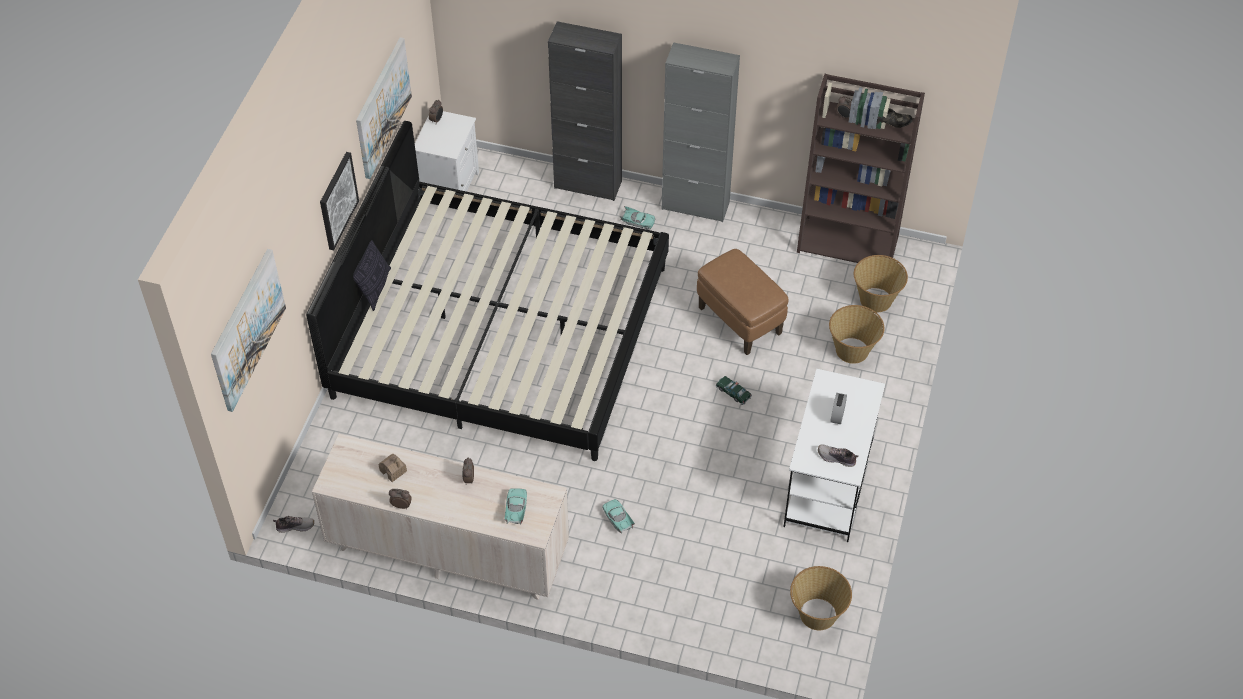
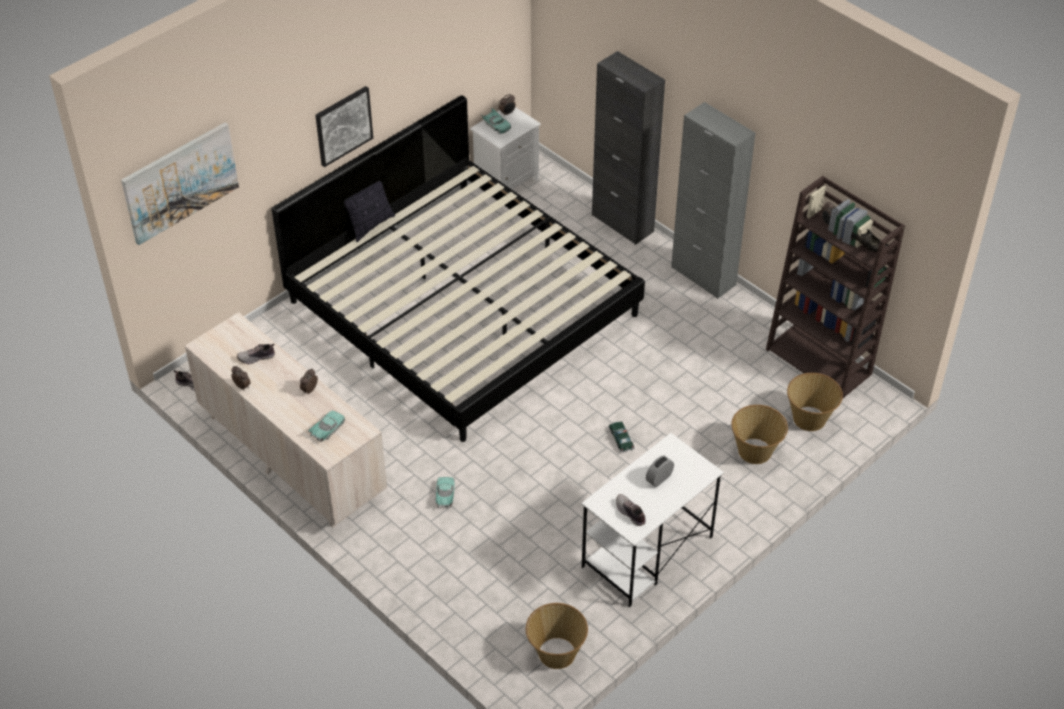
camera: 30 degrees right, 5 degrees down
picture [356,37,412,179] -> none
toy house [379,454,407,482] -> shoe [237,344,275,364]
turquoise toy car [619,206,655,230] -> turquoise toy car moved to [480,107,511,134]
brown ottoman [697,249,788,355] -> none

